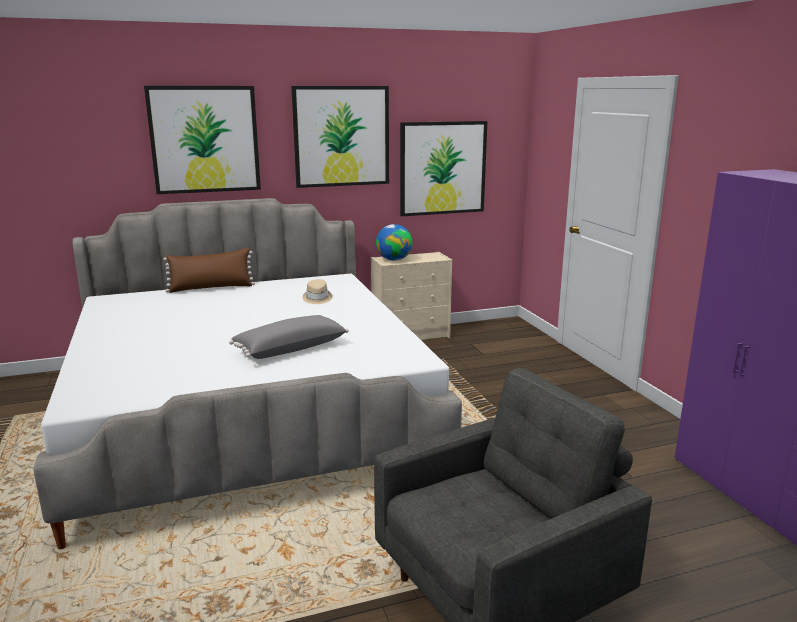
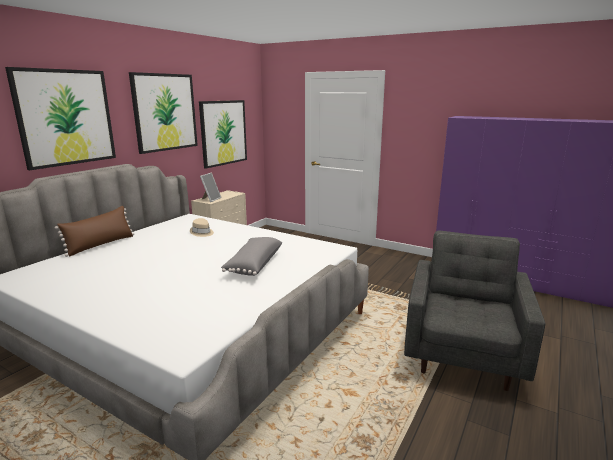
camera: 40 degrees left, 0 degrees up
globe [376,224,412,261] -> picture frame [200,173,221,202]

